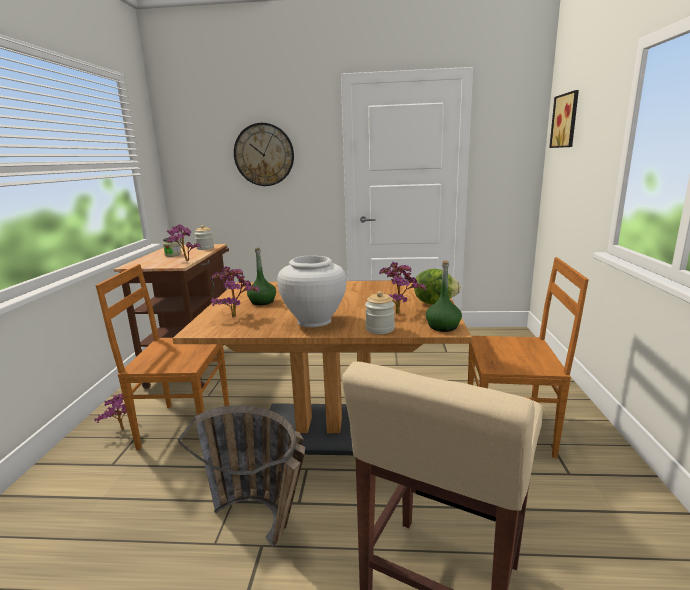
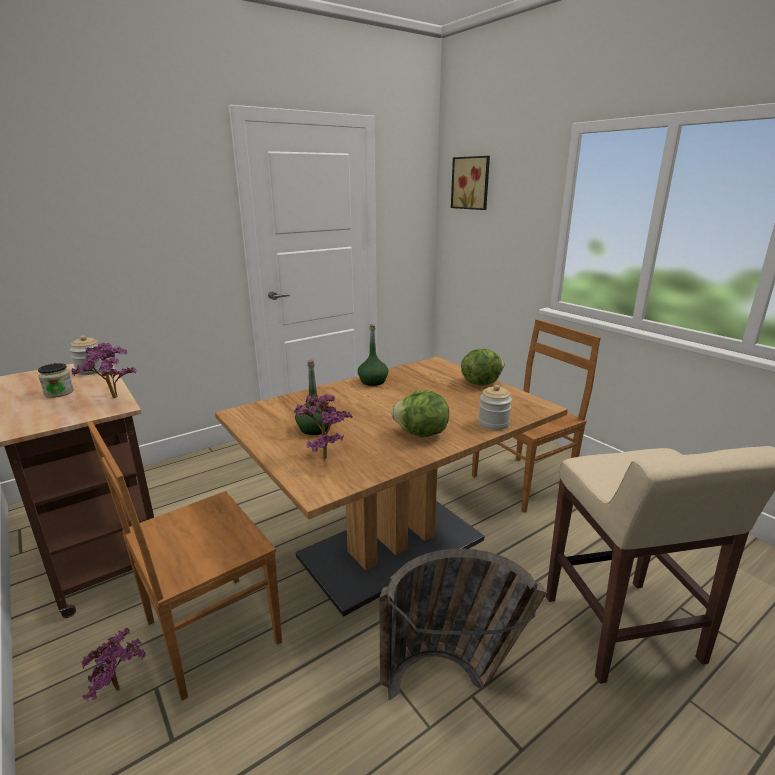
camera: 40 degrees left, 5 degrees up
wall clock [234,123,294,186] -> none
white vase [277,256,347,327] -> lettuce [391,390,449,437]
potted plant [379,262,426,314] -> none
green bottle [426,261,462,332] -> green bottle moved to [358,324,388,386]

